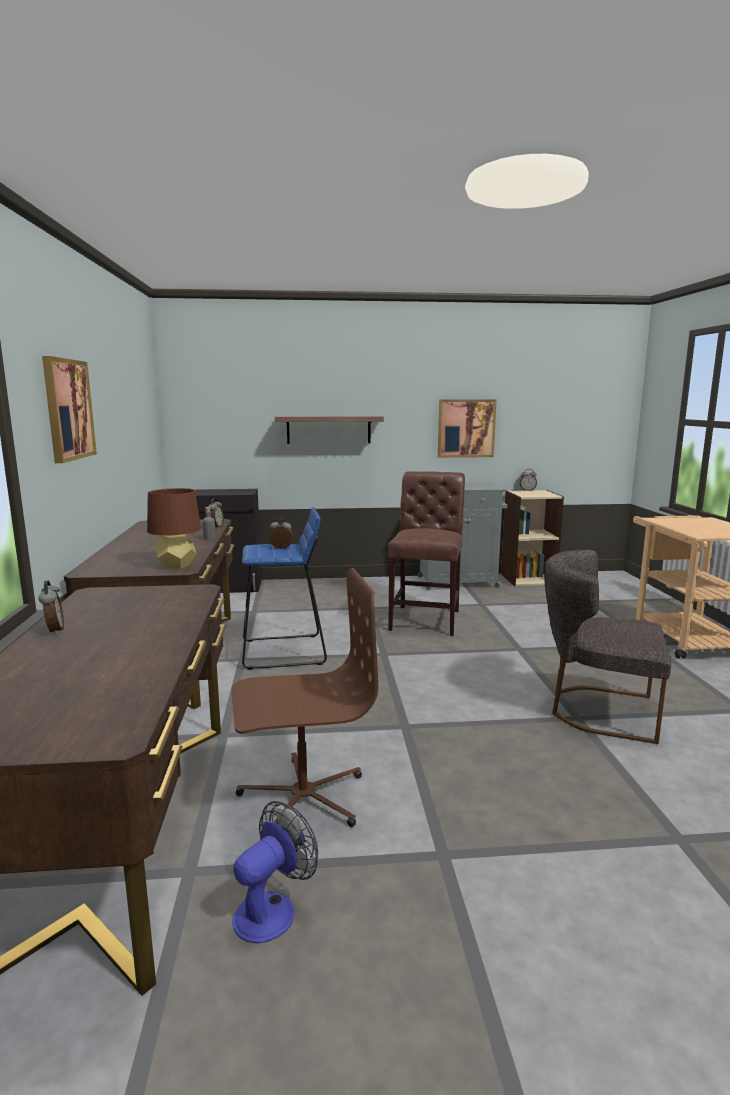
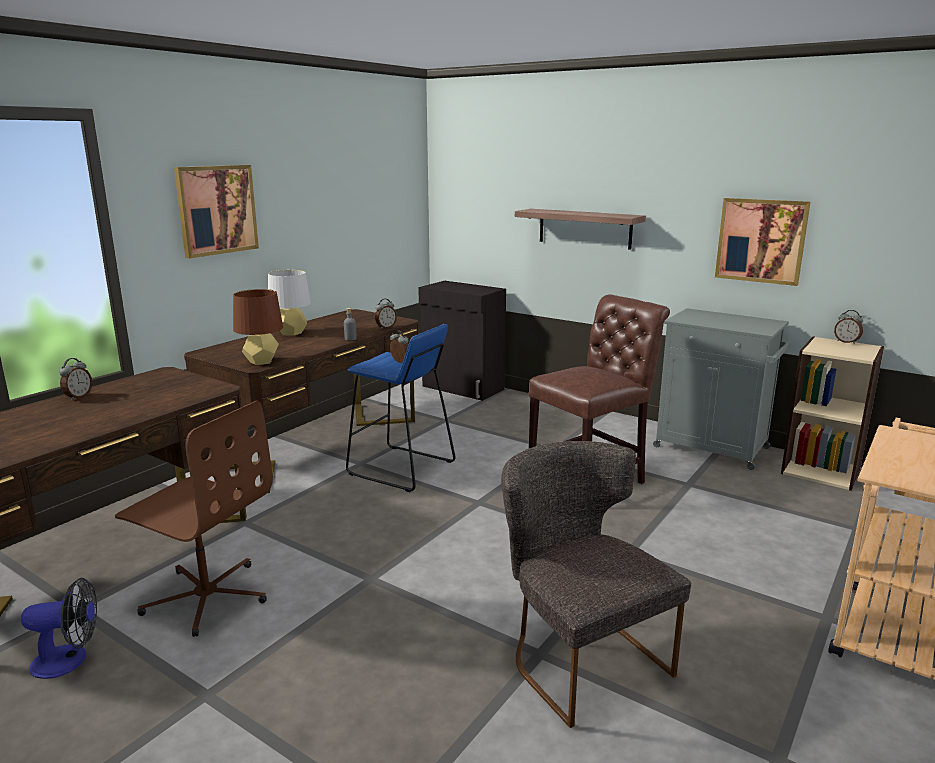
camera: 40 degrees right, 5 degrees up
none -> grey table lamp [268,270,311,336]

